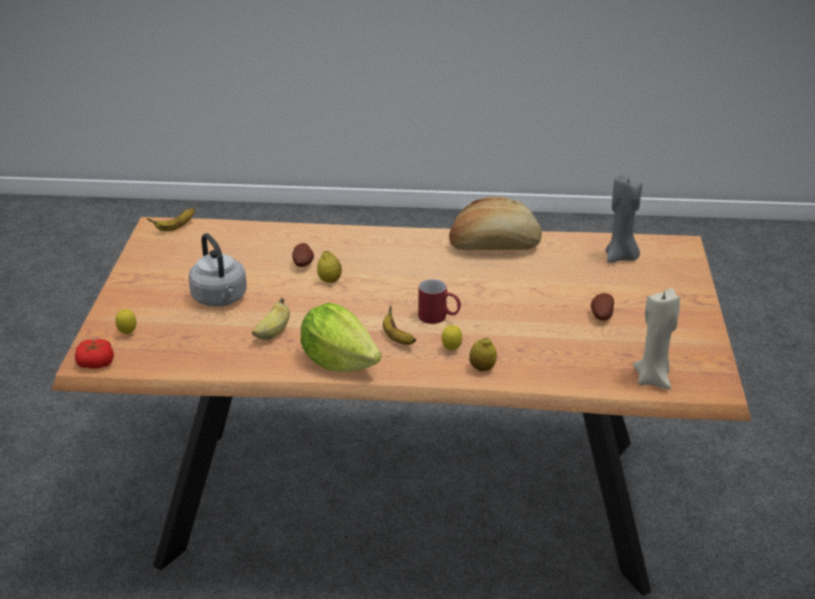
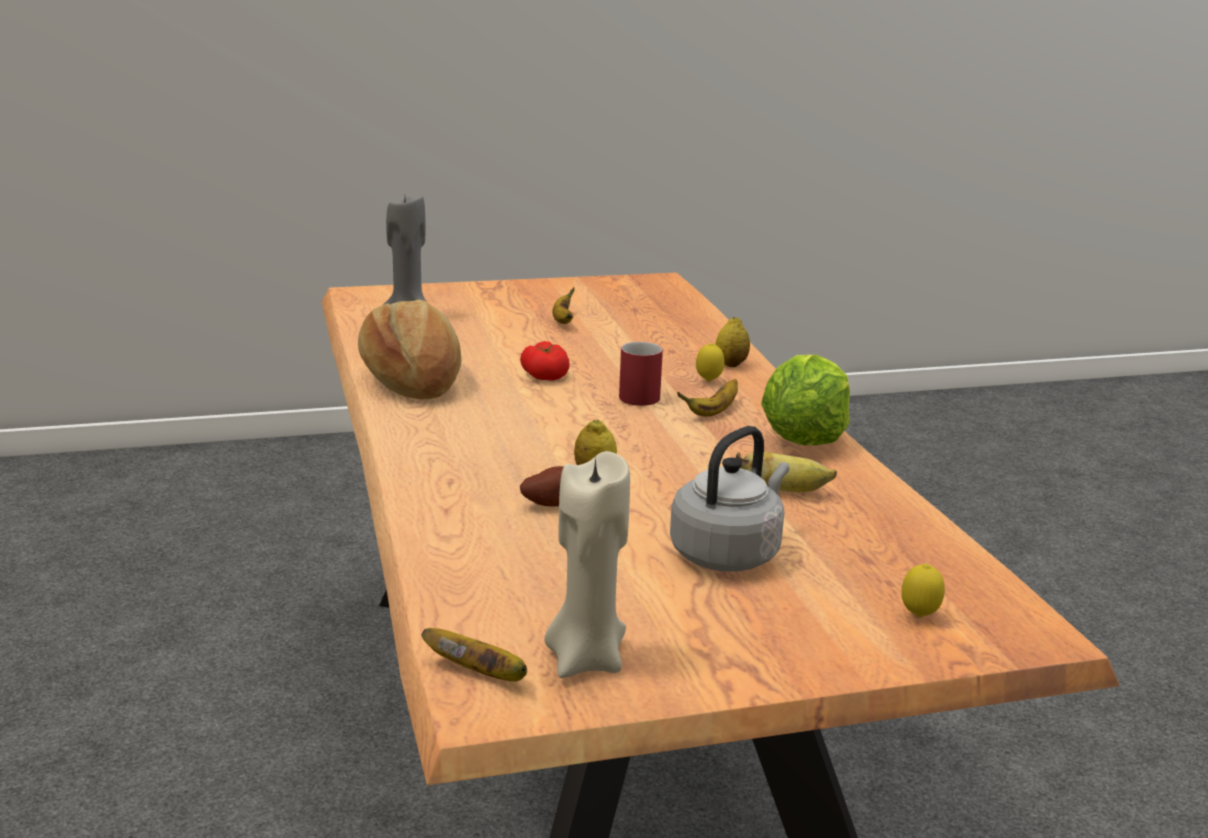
camera: 110 degrees left, 10 degrees down
tomato [75,339,114,369] -> tomato moved to [520,341,570,380]
potato [590,293,614,320] -> banana [552,287,574,324]
beige candle [633,288,680,390] -> beige candle moved to [544,451,630,678]

